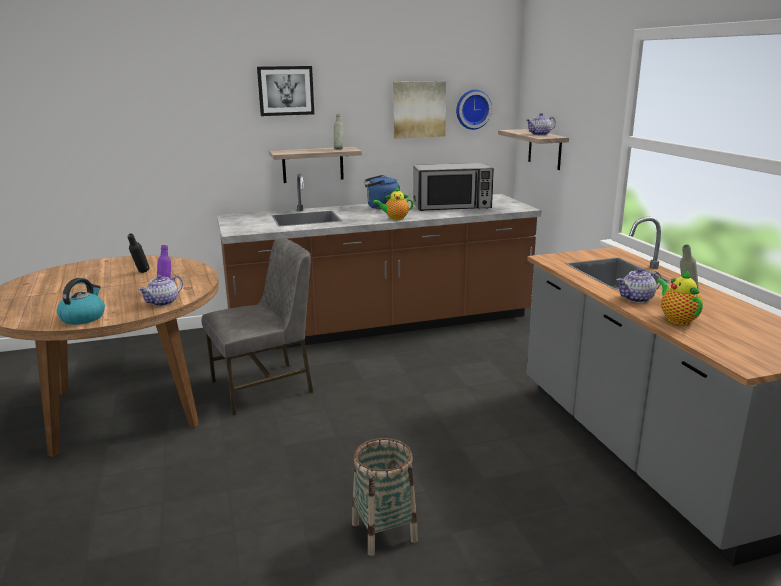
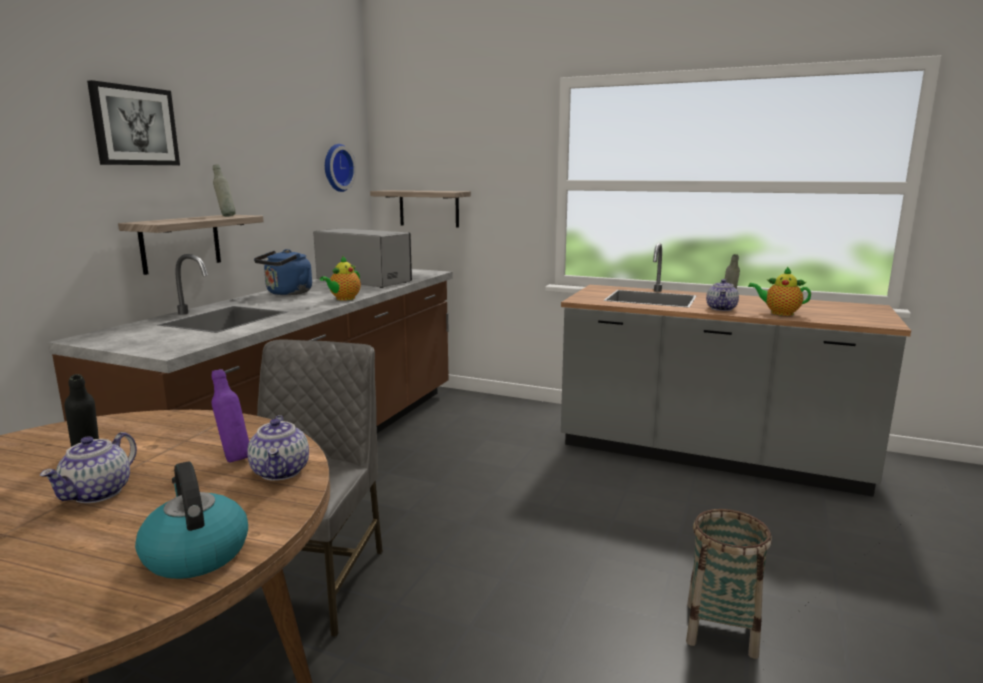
camera: 50 degrees left, 5 degrees down
picture [393,81,446,139] -> none
microwave [413,163,494,211] -> microwave turned 90 degrees counterclockwise [313,228,412,288]
teapot [526,113,556,136] -> teapot moved to [39,432,137,503]

